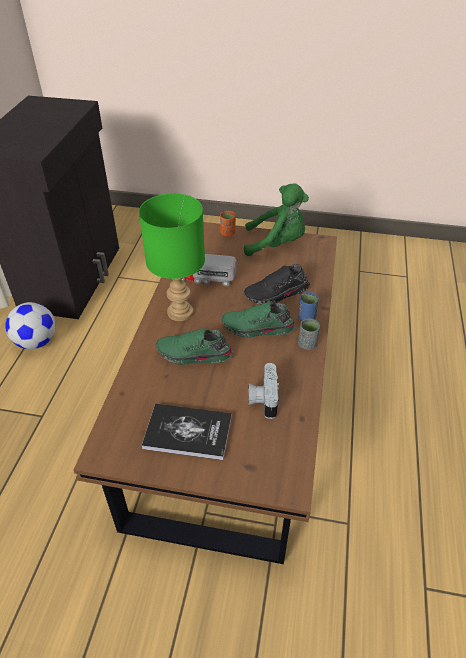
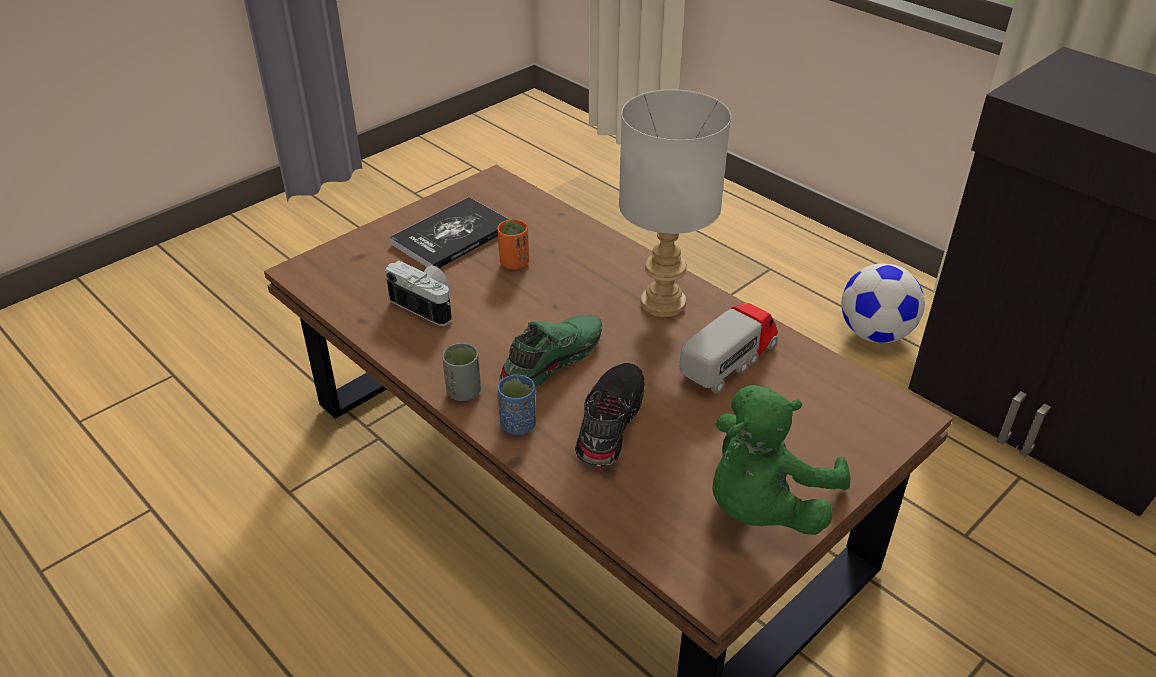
camera: 125 degrees right, 5 degrees down
green table lamp [139,193,205,321] -> grey table lamp [619,90,731,317]
green shoe [156,328,232,365] -> none
orange cup [220,211,236,237] -> orange cup moved to [497,219,529,270]

